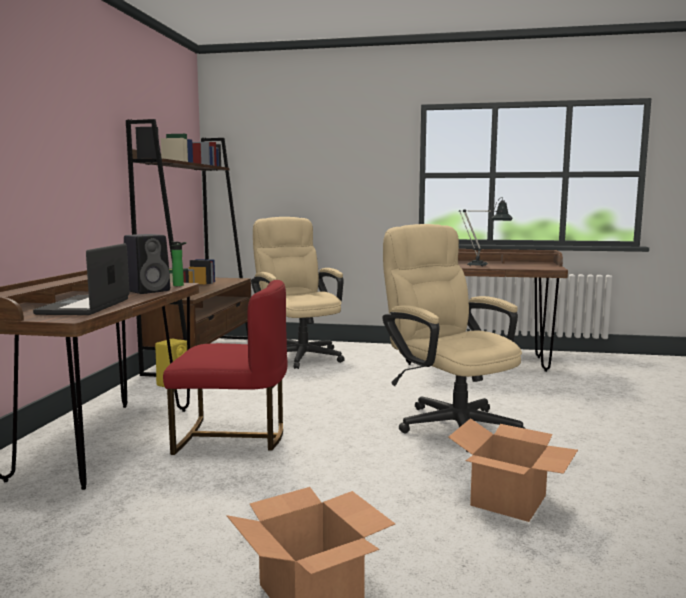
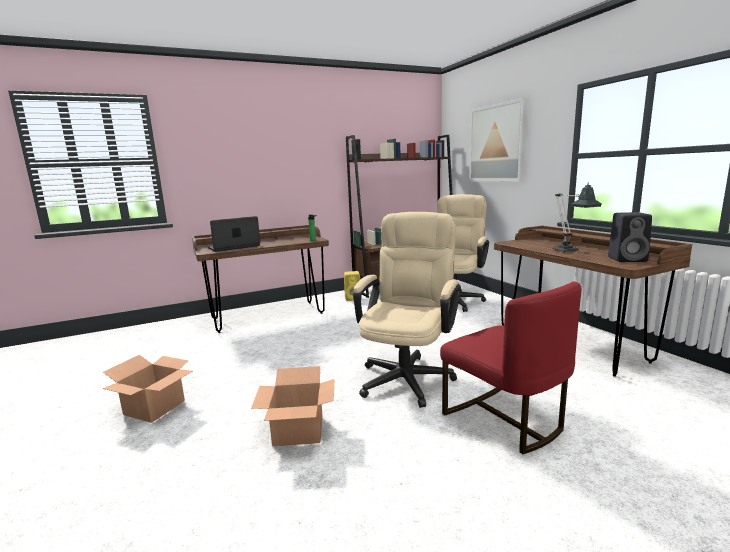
camera: 55 degrees right, 5 degrees up
black speaker [124,234,170,294] -> black speaker moved to [608,212,652,262]
red chair [163,280,287,455] -> red chair moved to [440,282,581,454]
none -> picture [469,98,527,181]

